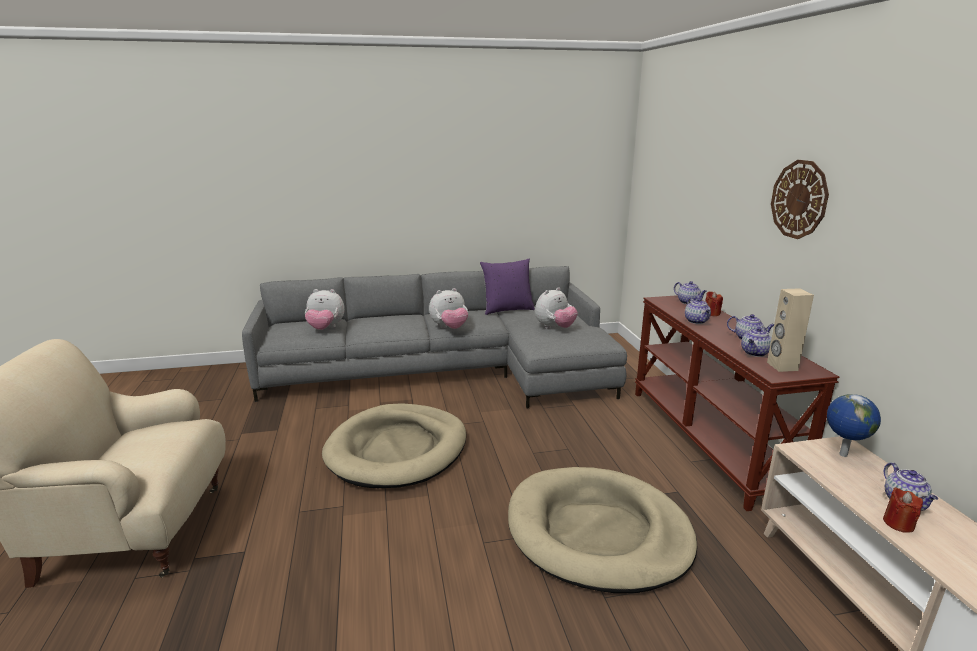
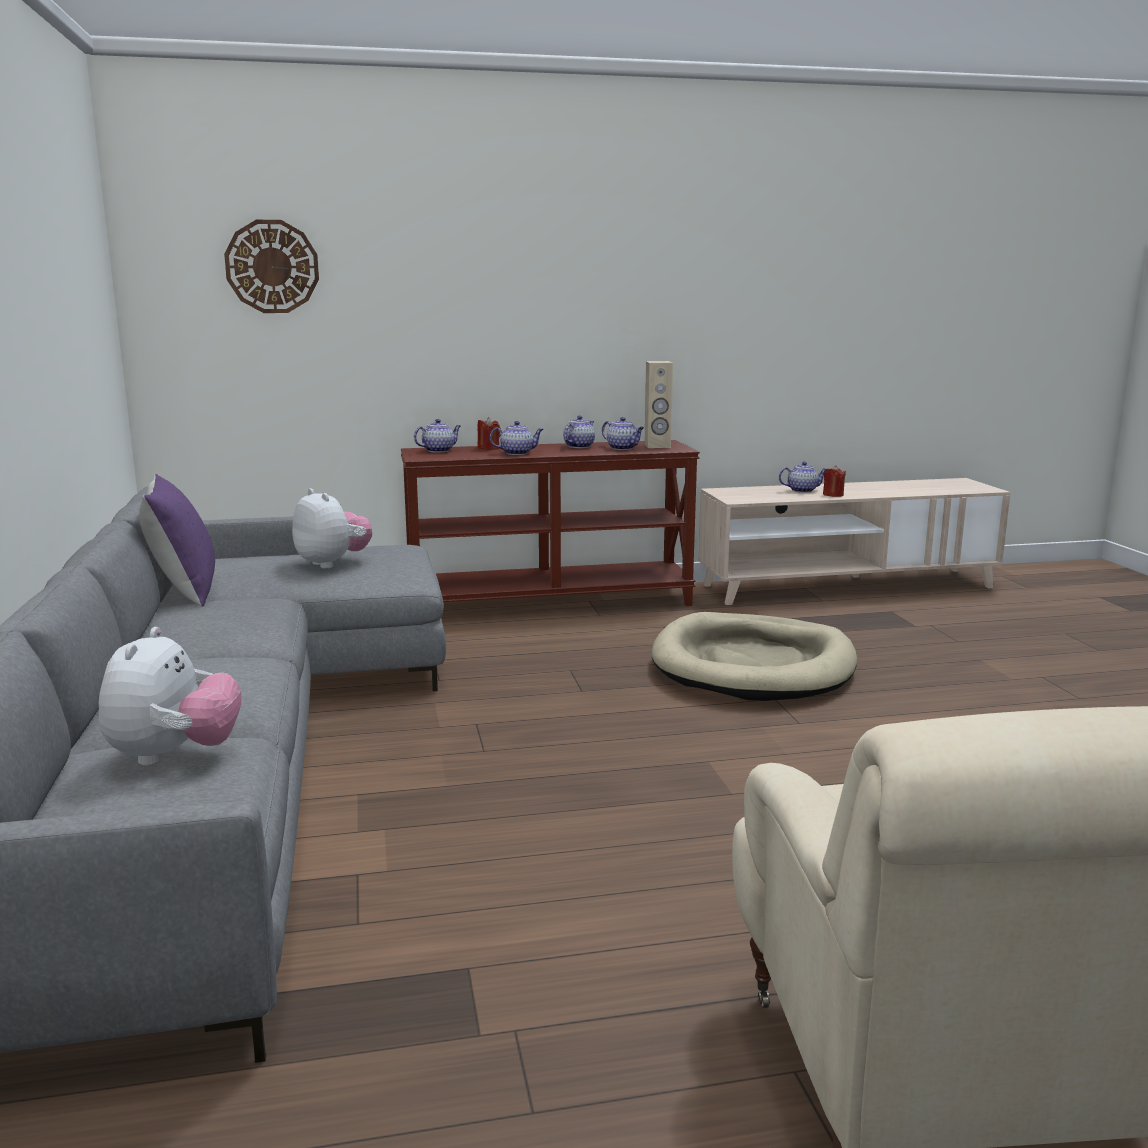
camera: 90 degrees left, 5 degrees down
beige dog bed [322,403,466,488] -> none
plush toy [429,288,468,329] -> none
wall clock [771,160,829,239] -> wall clock moved to [224,220,319,313]
globe [827,394,881,457] -> none

